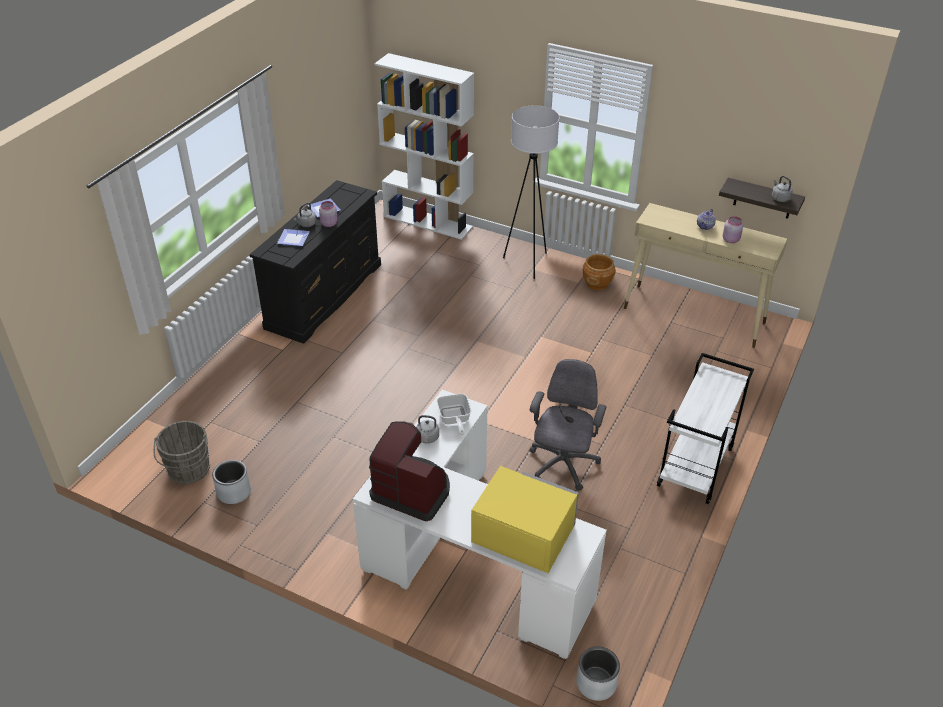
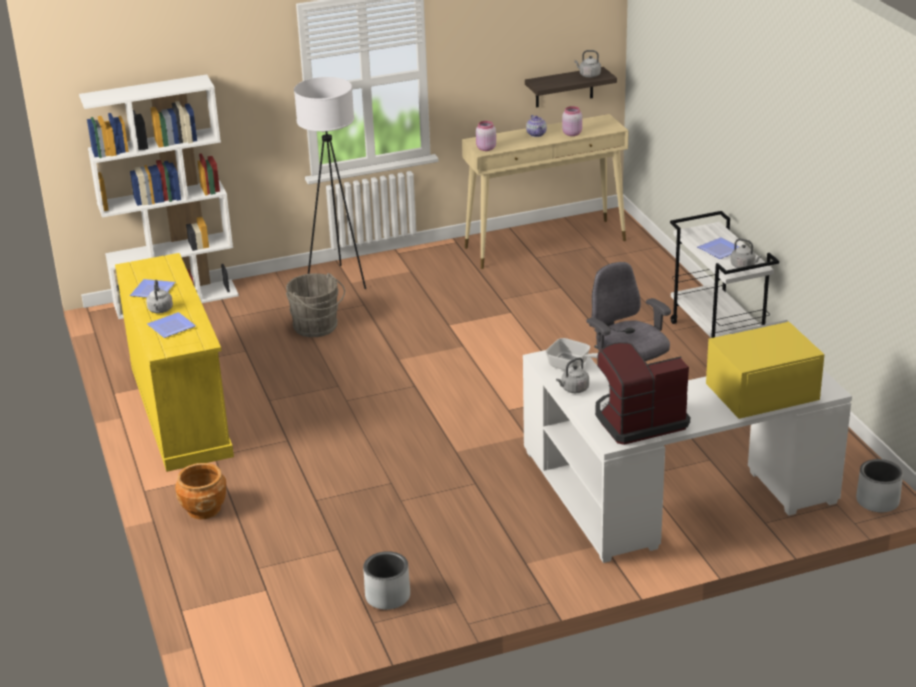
camera: 45 degrees left, 10 degrees down
grey bucket [154,421,210,484] -> grey bucket moved to [286,273,345,337]
black dresser [250,180,381,344] -> yellow dresser [115,253,234,472]
pink jar [319,201,338,227] -> pink jar moved to [476,121,496,151]
brown planter [583,254,616,291] -> brown planter moved to [175,463,226,519]
none -> plate [697,237,740,259]
none -> grey kettle [731,239,762,268]

